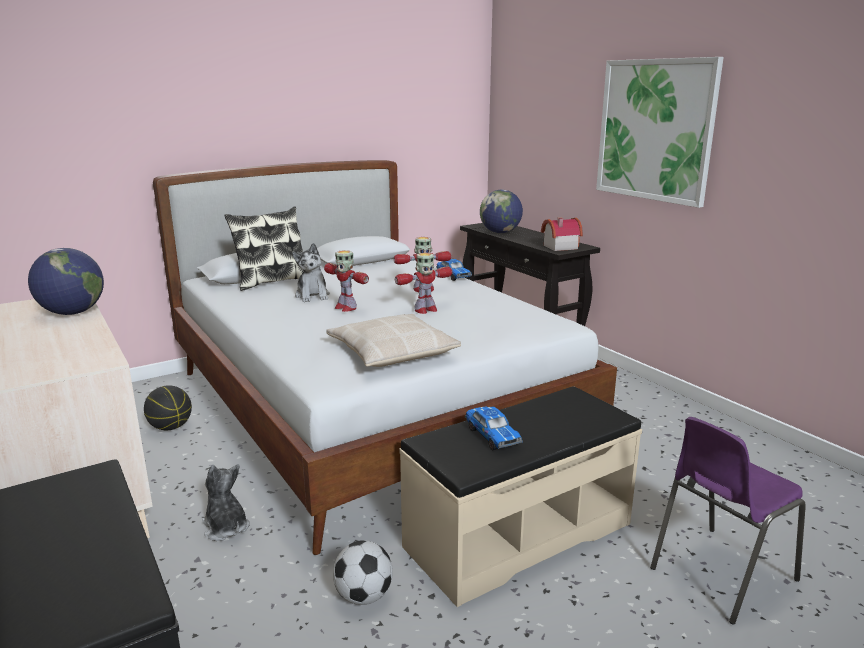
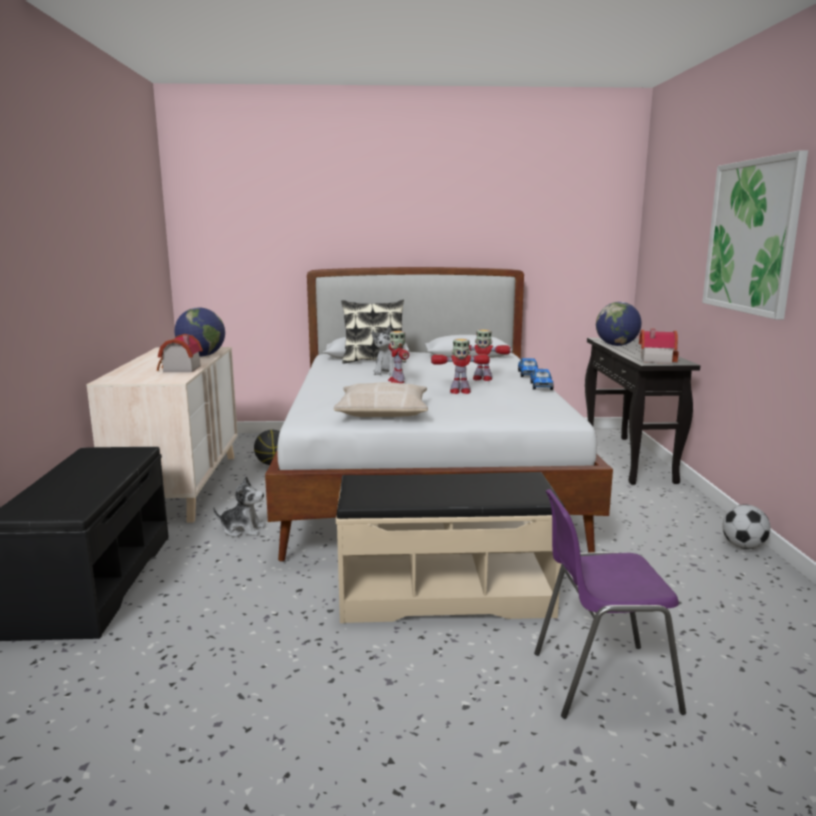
camera: 30 degrees right, 5 degrees down
plush toy [202,464,250,541] -> plush toy turned 105 degrees clockwise [213,476,266,537]
football [333,540,393,605] -> football moved to [723,504,771,549]
toy car [465,406,523,450] -> toy car moved to [530,369,553,390]
none -> toy house [157,334,203,372]

